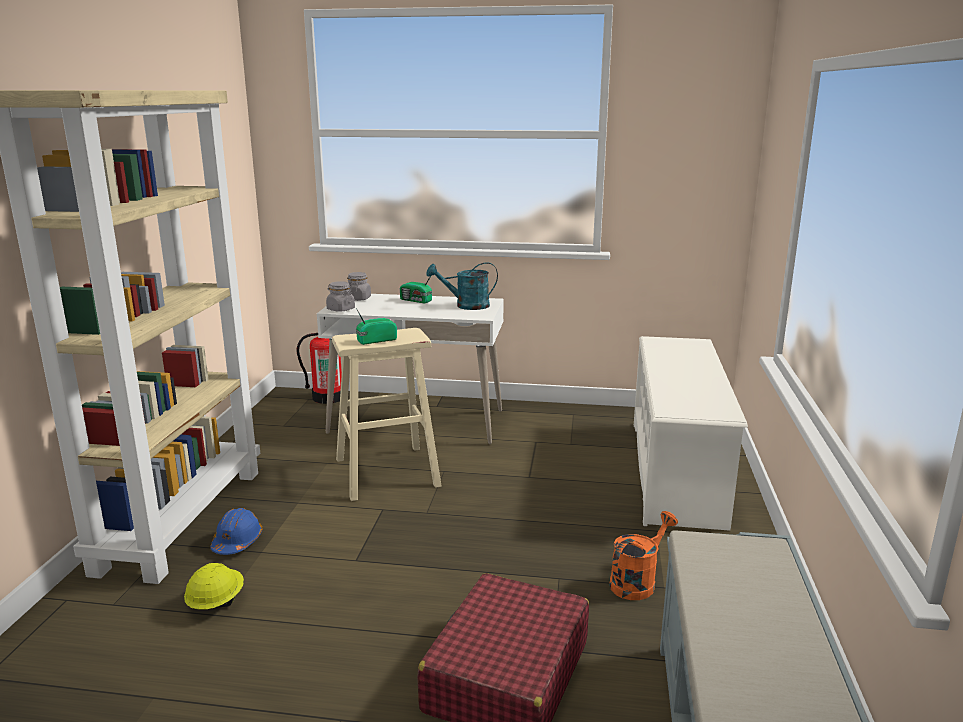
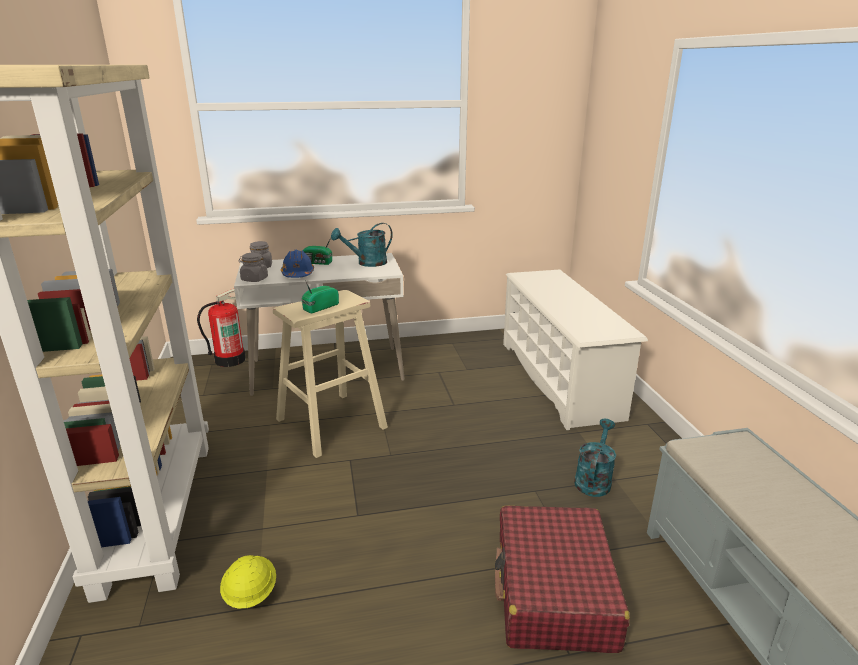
camera: 20 degrees left, 5 degrees up
blue hard hat [210,508,263,555] -> blue hard hat moved to [281,250,314,278]
orange watering can [610,511,678,600] -> turquoise watering can [574,419,616,497]

